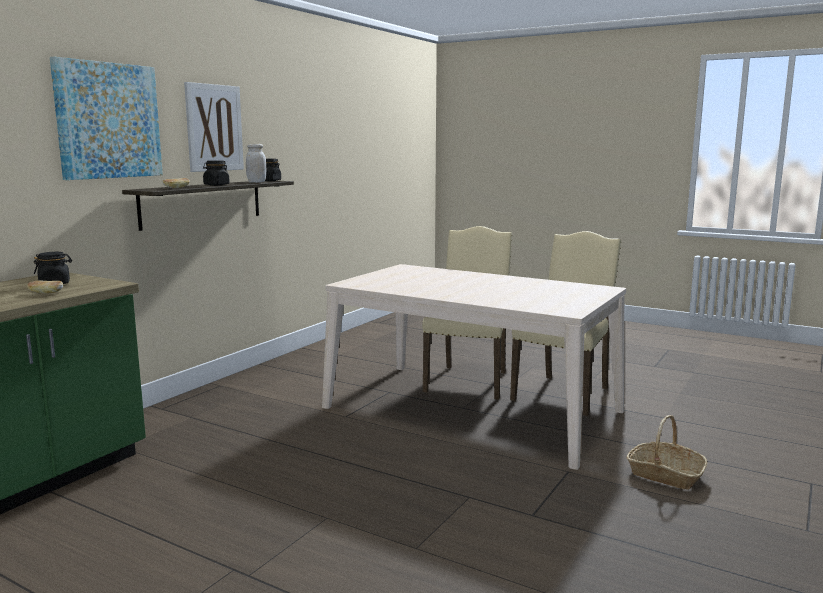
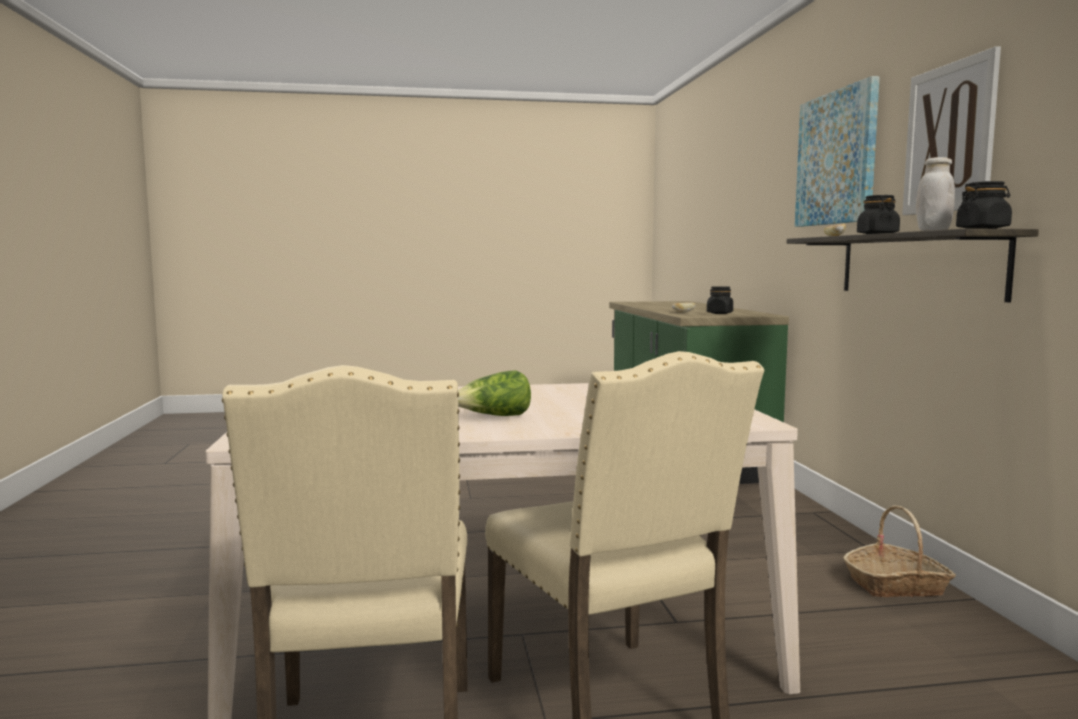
camera: 140 degrees right, 5 degrees down
basket [626,415,707,490] -> basket moved to [843,505,956,597]
none -> lettuce [458,370,531,416]

